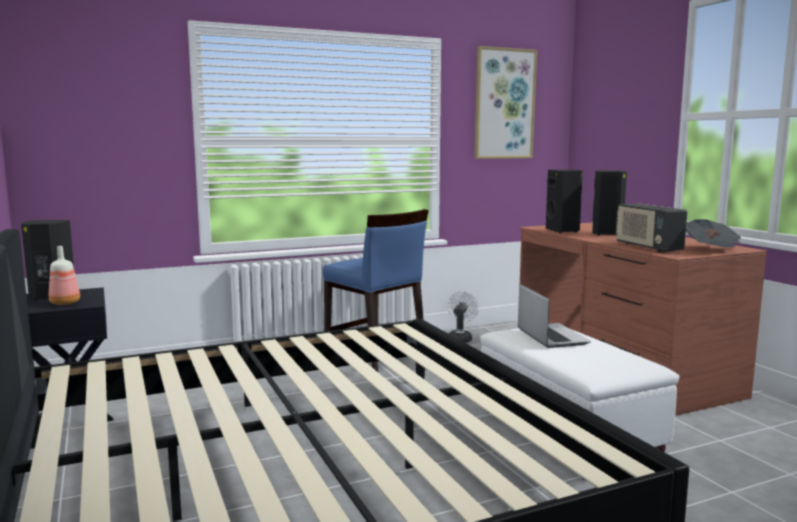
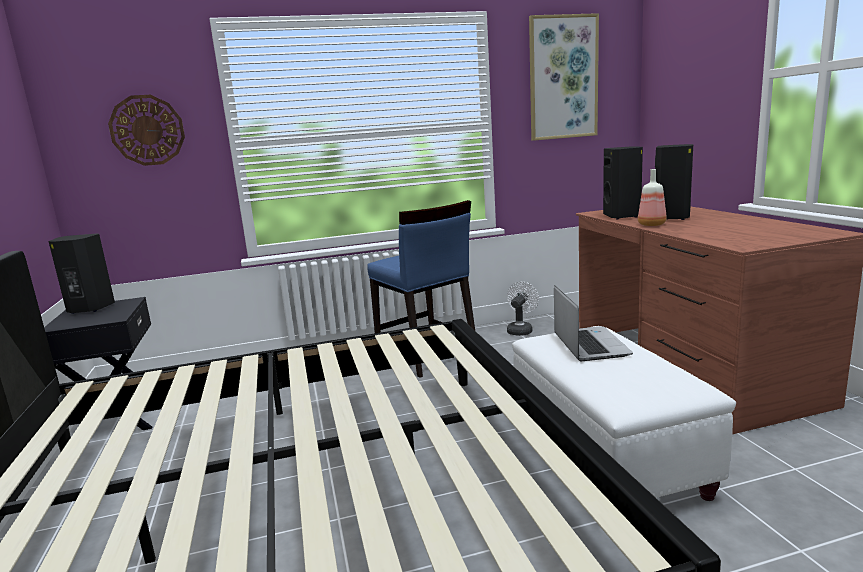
camera: 10 degrees right, 5 degrees up
bottle [49,246,80,305] -> bottle moved to [638,169,667,226]
radio [616,203,687,252] -> none
newspaper [686,219,741,248] -> none
none -> wall clock [108,95,185,166]

